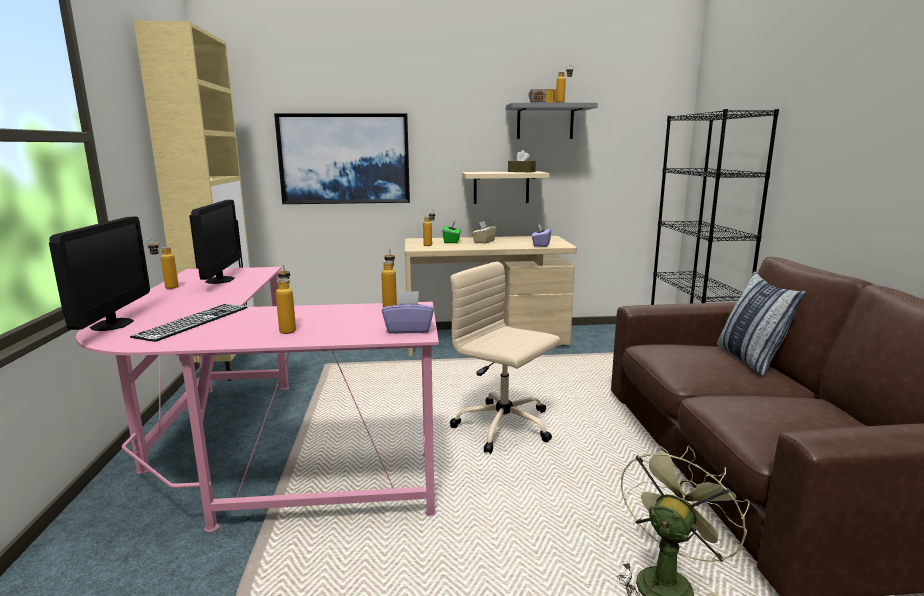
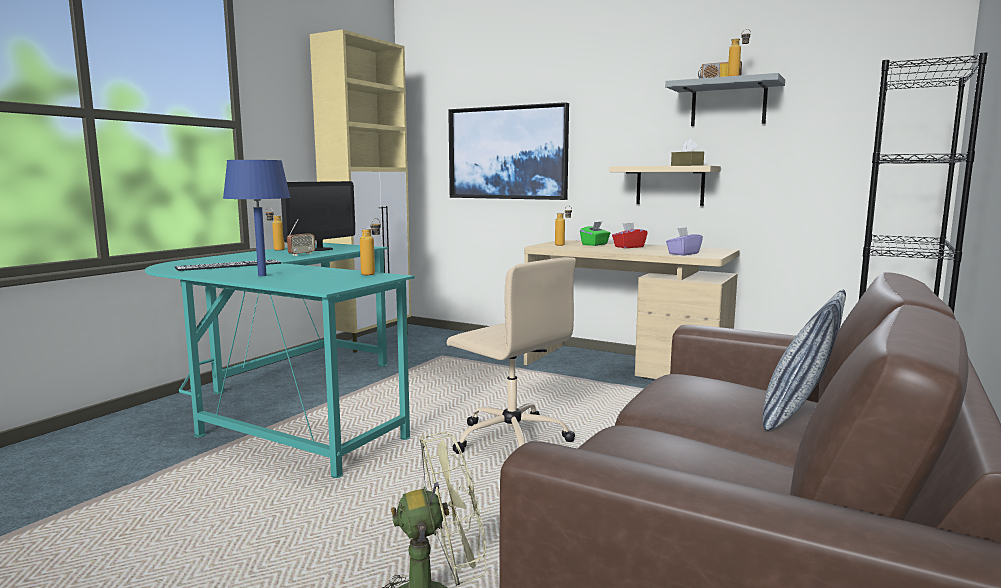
camera: 35 degrees right, 5 degrees down
monitor [49,217,150,331] -> none
pink desk [76,267,439,533] -> turquoise desk [145,243,415,478]
bottle [276,265,296,334] -> blue table lamp [223,160,291,276]
purple tissue box [382,291,434,334] -> none
beige office chair [450,262,561,454] -> beige office chair turned 150 degrees clockwise [447,257,576,454]
beige tissue box [472,221,497,244] -> red tissue box [612,223,648,248]
none -> radio [287,219,315,256]

